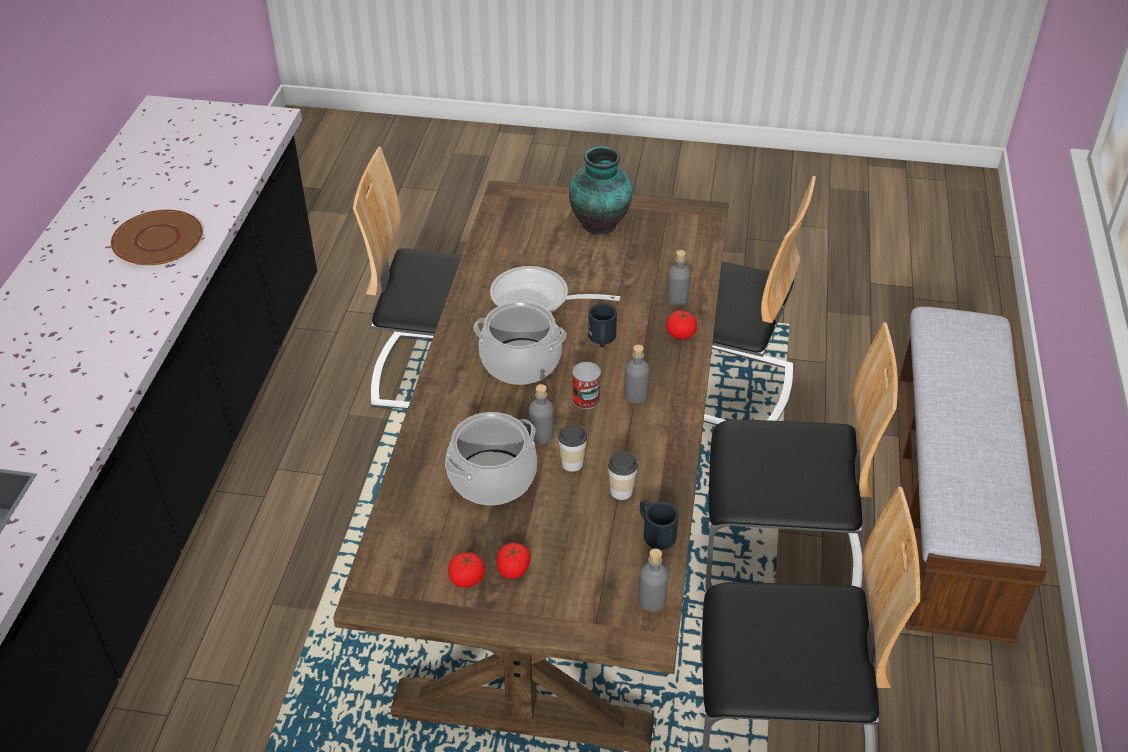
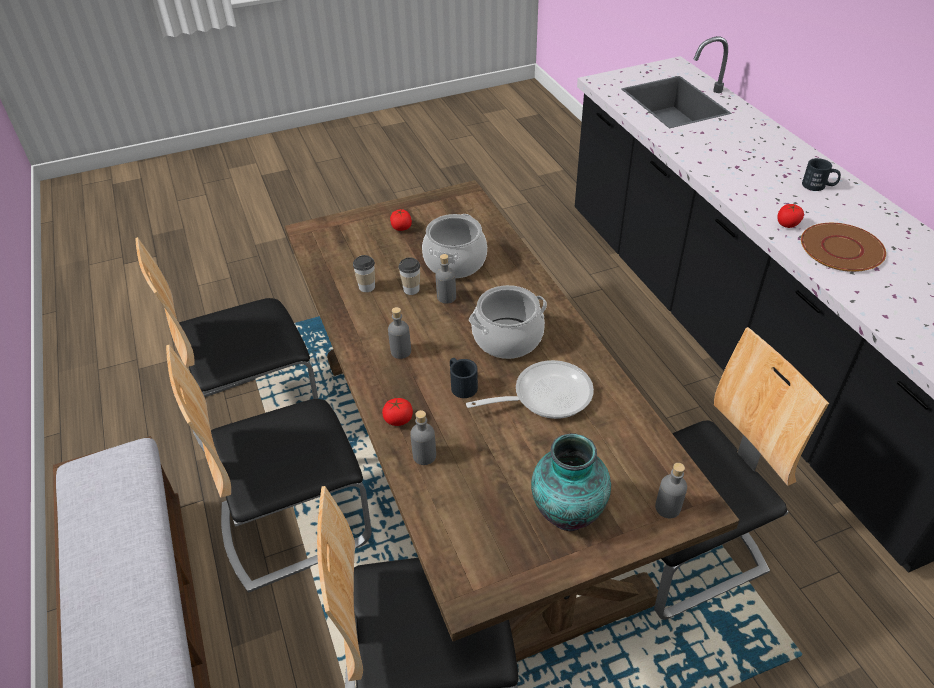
camera: 150 degrees right, 0 degrees up
tomato [448,552,485,588] -> tomato moved to [777,204,804,228]
can [572,362,601,409] -> none
grey bottle [638,549,669,612] -> grey bottle moved to [655,463,687,518]
black mug [640,500,679,550] -> black mug moved to [802,158,841,191]

